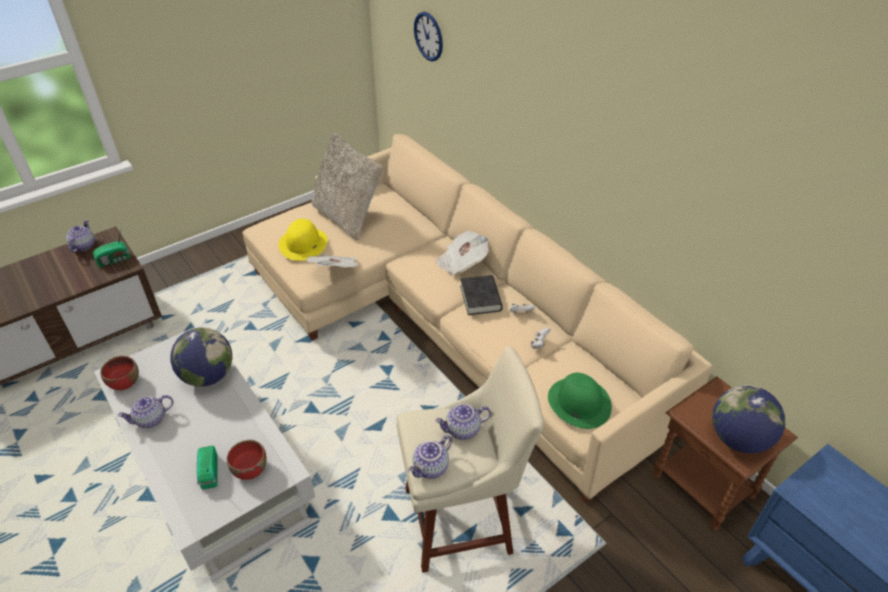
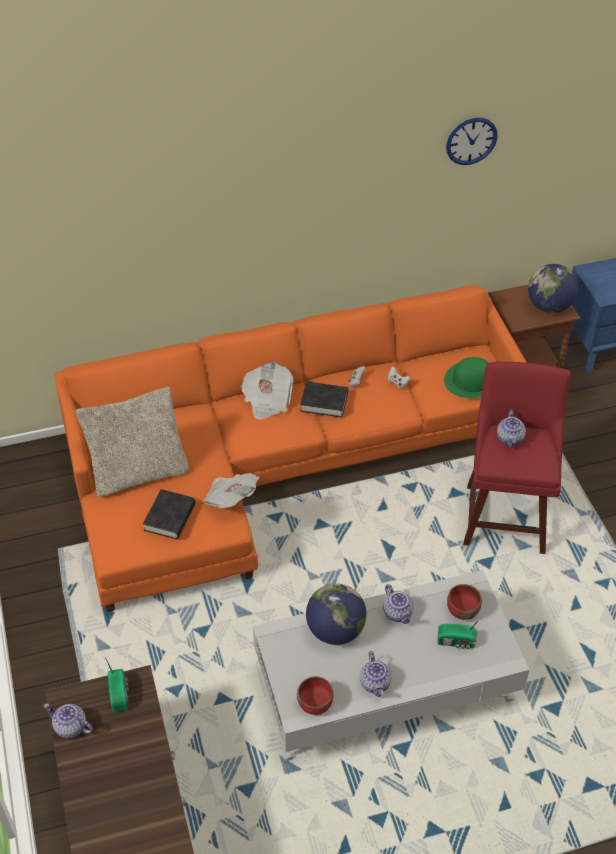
camera: 70 degrees left, 5 degrees up
beige sofa [243,134,713,504] -> orange sofa [54,285,527,612]
yellow hat [278,219,328,261] -> black book [143,489,196,539]
beige stool [397,346,544,573] -> red stool [463,362,571,554]
teapot [408,435,452,479] -> teapot moved to [383,584,413,624]
wall clock [414,12,443,61] -> wall clock moved to [446,118,498,165]

